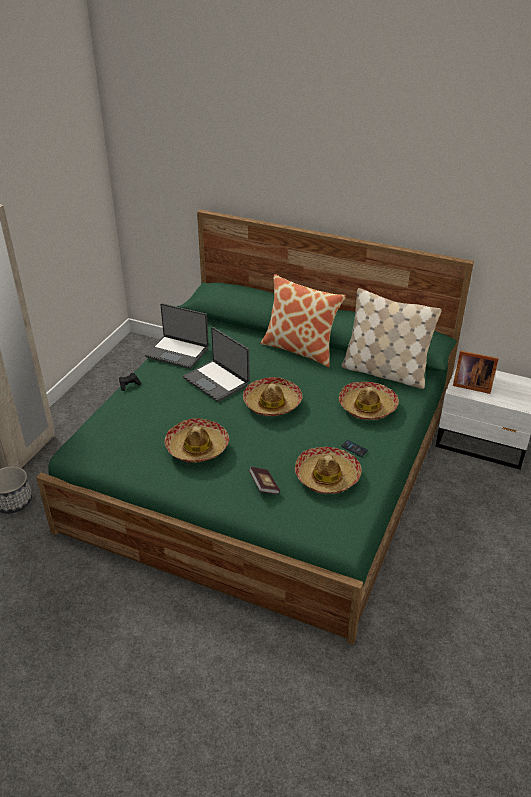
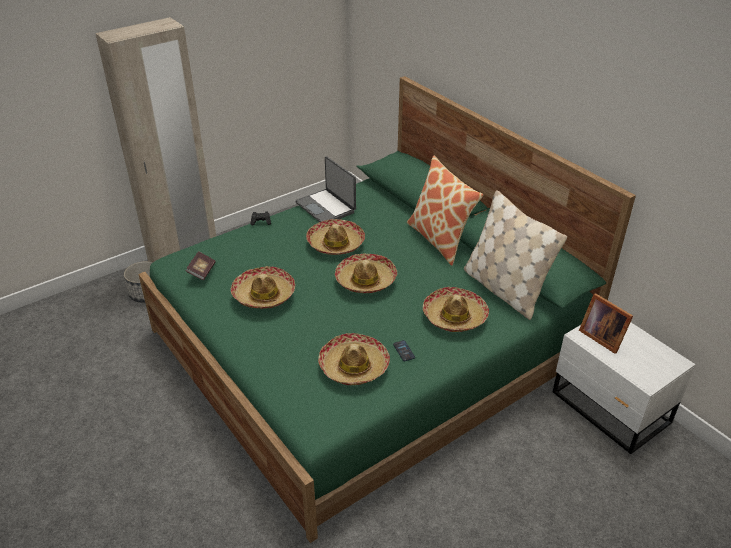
camera: 30 degrees right, 0 degrees up
laptop [183,327,250,402] -> hat [306,219,365,255]
book [249,467,280,494] -> book moved to [186,251,216,280]

